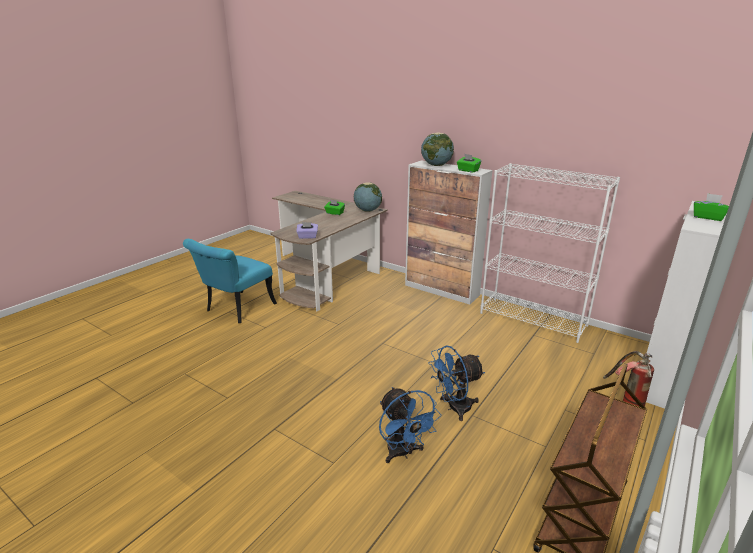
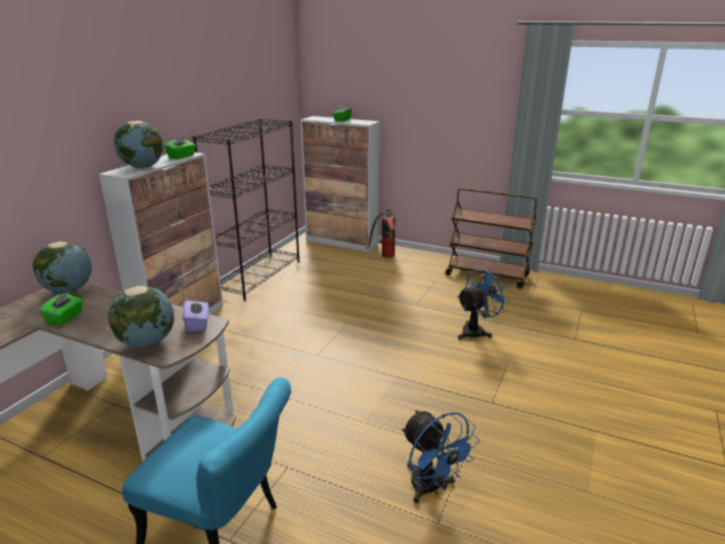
camera: 100 degrees left, 0 degrees up
blue fan [428,345,485,421] -> blue fan moved to [402,410,480,503]
white bookcase [480,163,620,343] -> black bookcase [192,118,299,301]
none -> globe [108,286,174,348]

